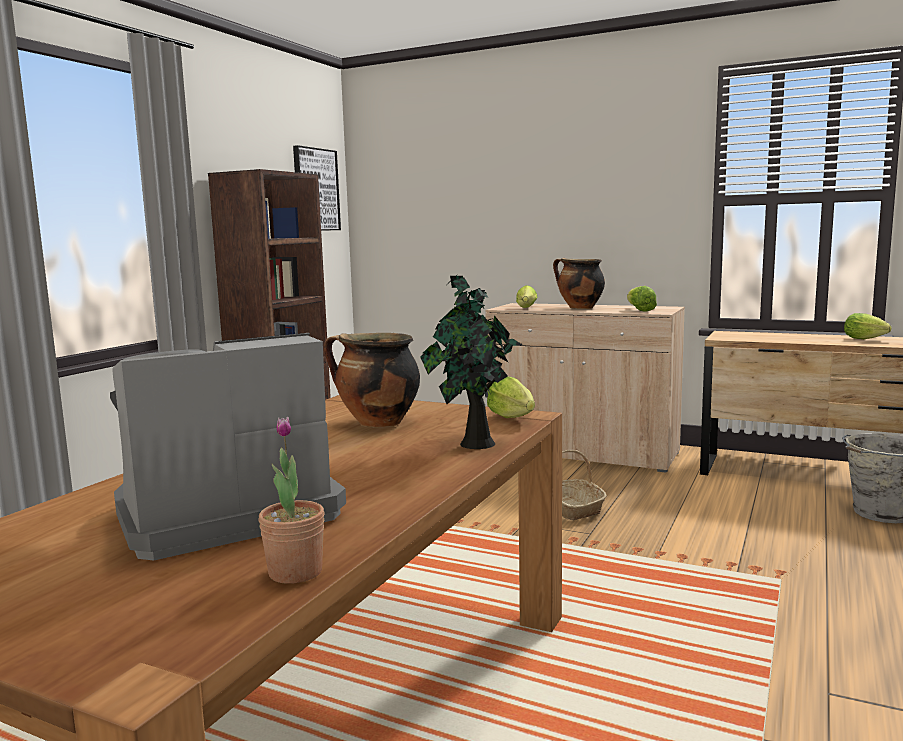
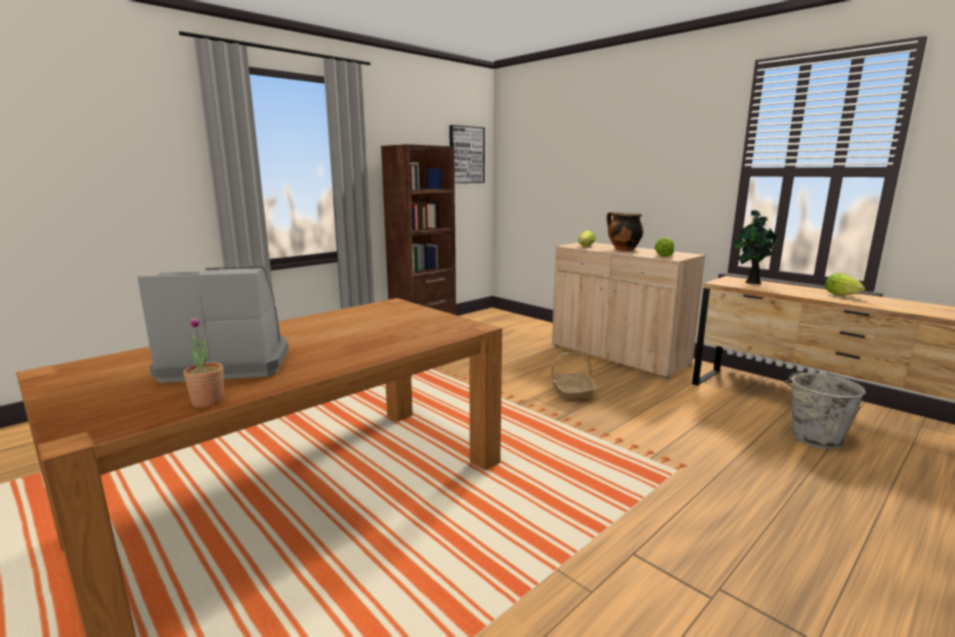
camera: 20 degrees right, 5 degrees up
cooking pot [324,333,420,427] -> none
potted plant [420,273,522,449] -> potted plant moved to [733,209,782,284]
lettuce [487,376,535,418] -> none

